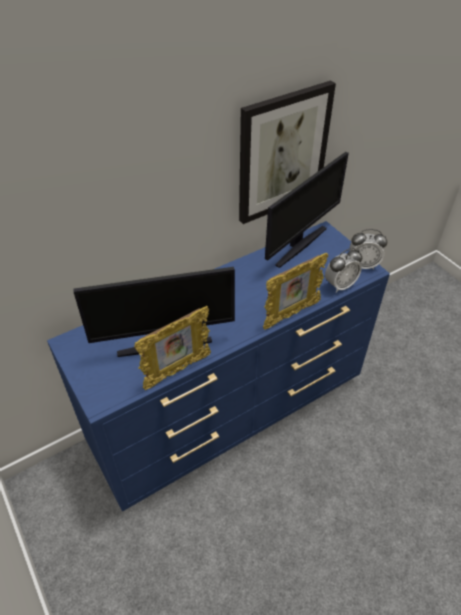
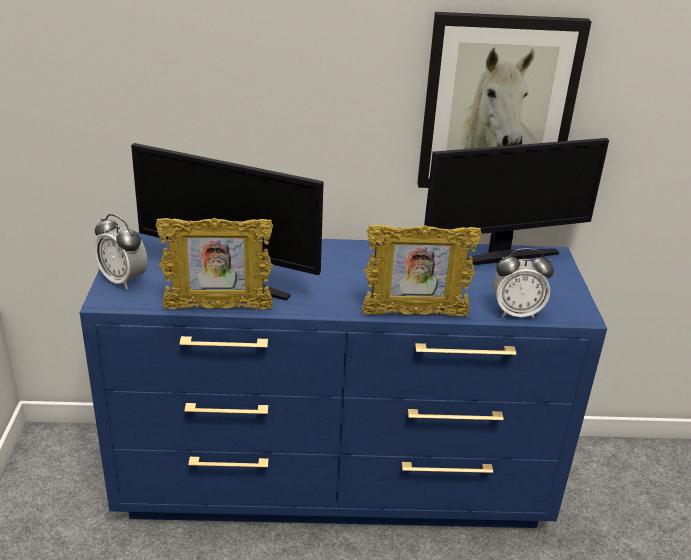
camera: 30 degrees right, 15 degrees down
alarm clock [350,229,387,270] -> alarm clock moved to [94,214,148,289]

